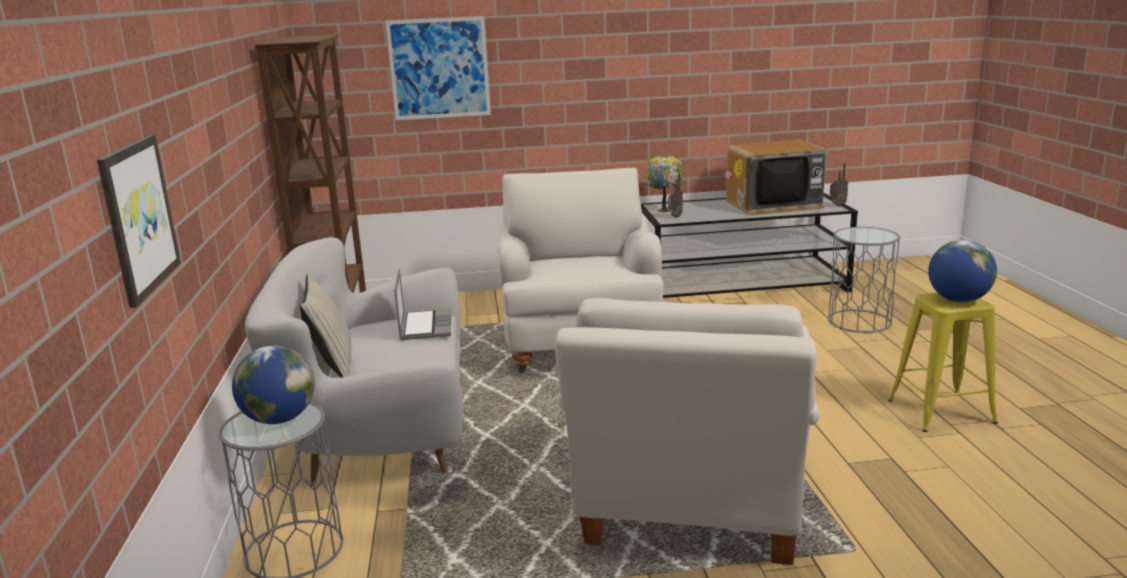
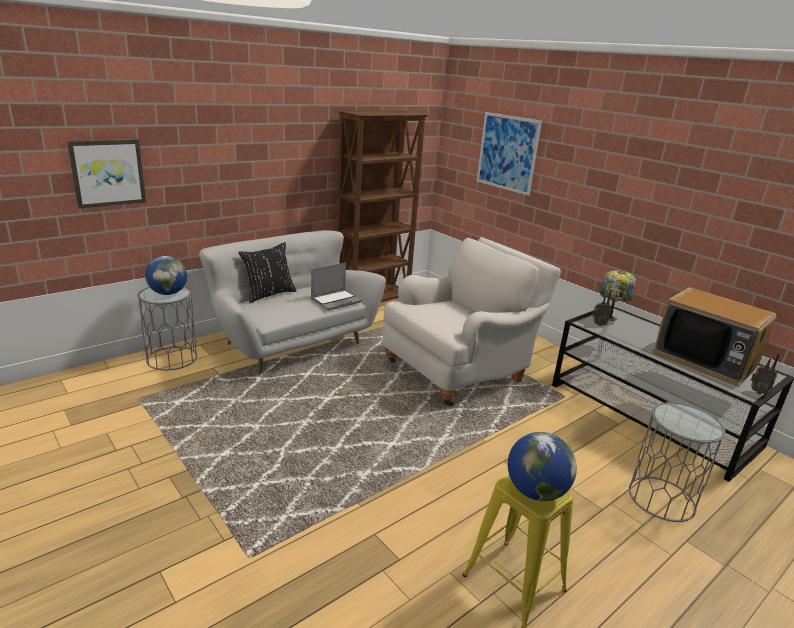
camera: 55 degrees right, 5 degrees up
beige pillow [300,274,351,378] -> black pillow [238,242,296,303]
white armchair [555,298,820,565] -> none

